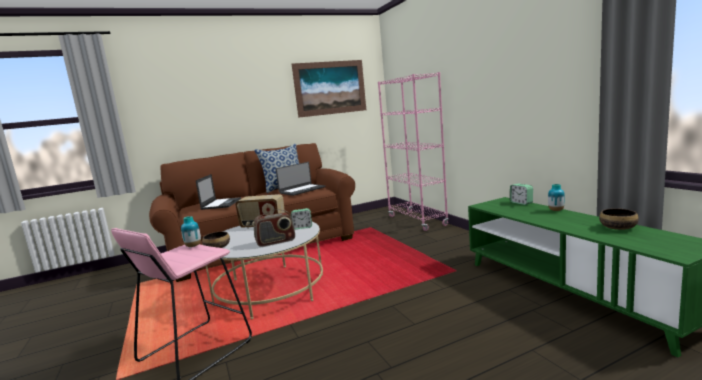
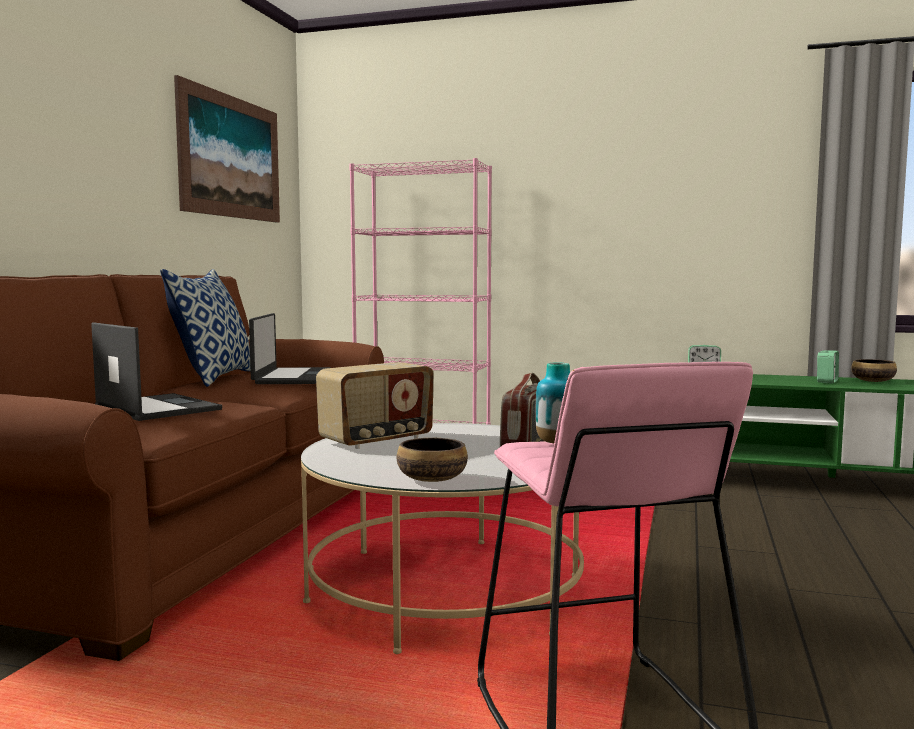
camera: 50 degrees left, 5 degrees down
alarm clock [291,208,312,229] -> alarm clock moved to [817,351,839,383]
vase [548,184,565,211] -> none

